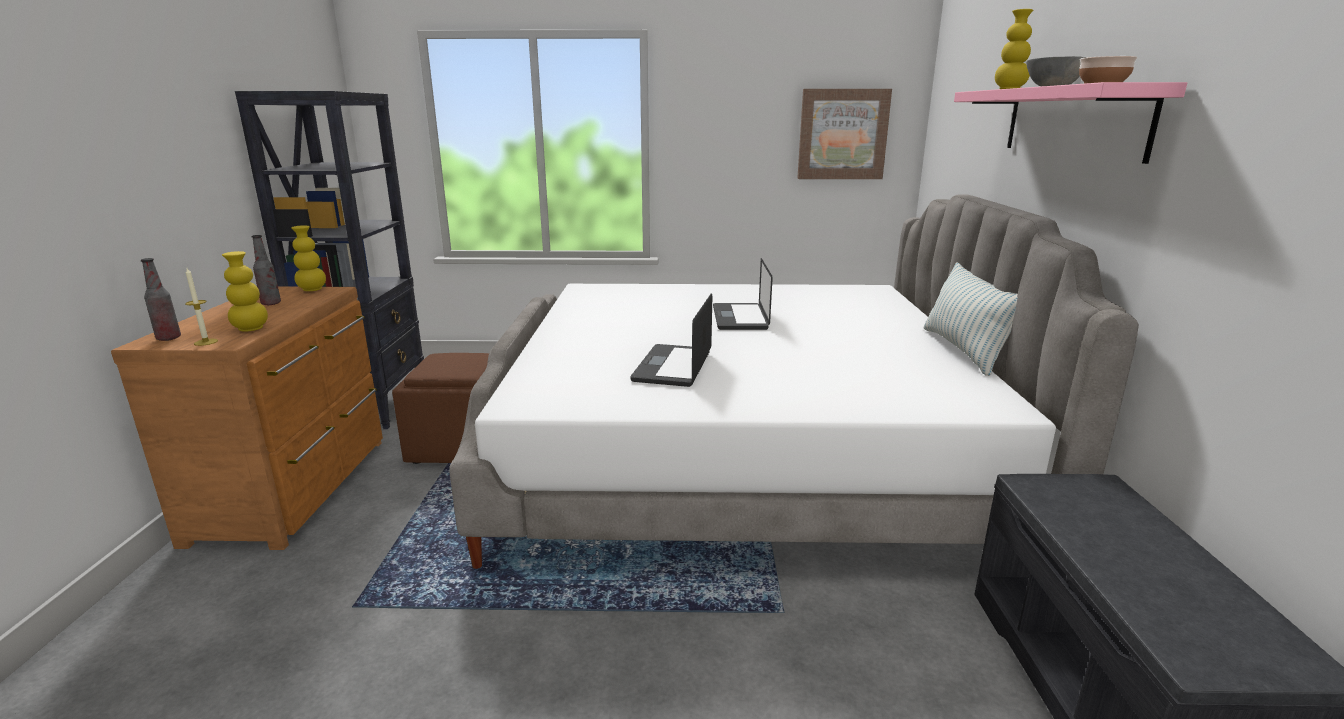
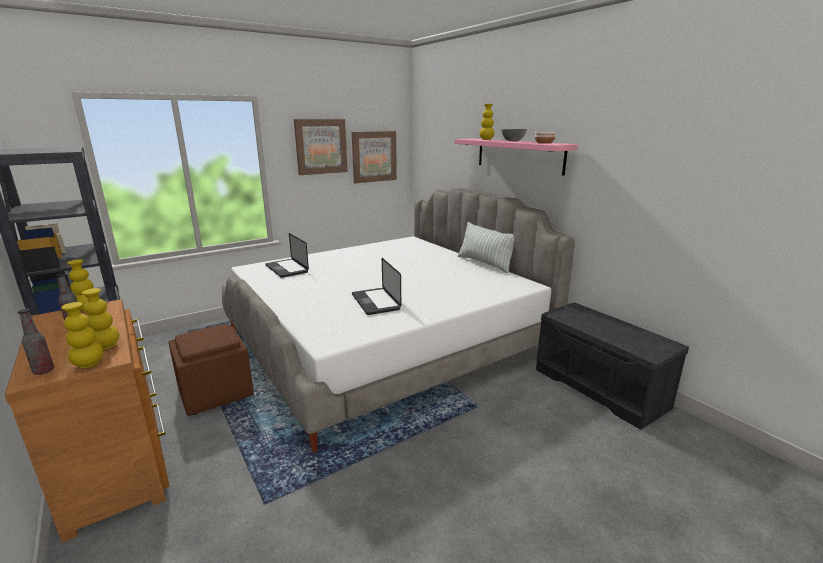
camera: 35 degrees left, 0 degrees up
candle [185,268,218,346] -> yellow vase [61,302,103,368]
laptop [713,258,773,330] -> laptop moved to [266,233,309,278]
none -> picture [294,119,348,175]

